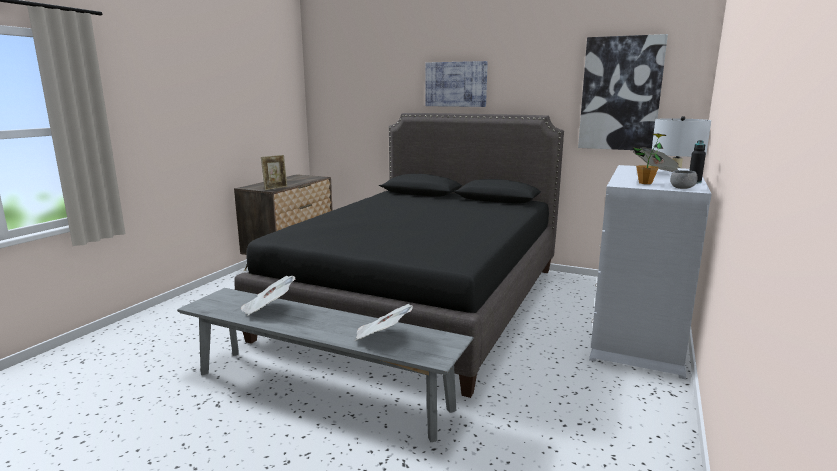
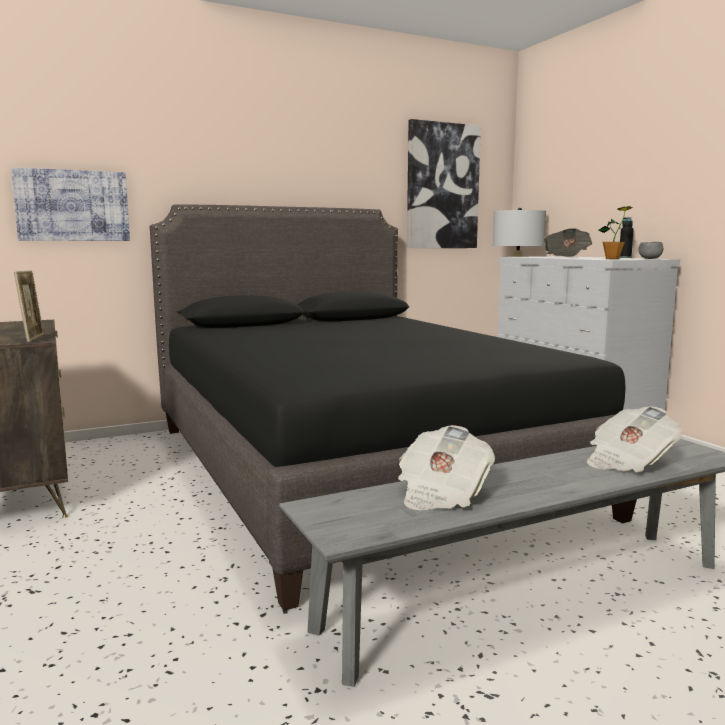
camera: 50 degrees left, 5 degrees down
picture [425,61,488,107] -> picture moved to [11,167,130,241]

